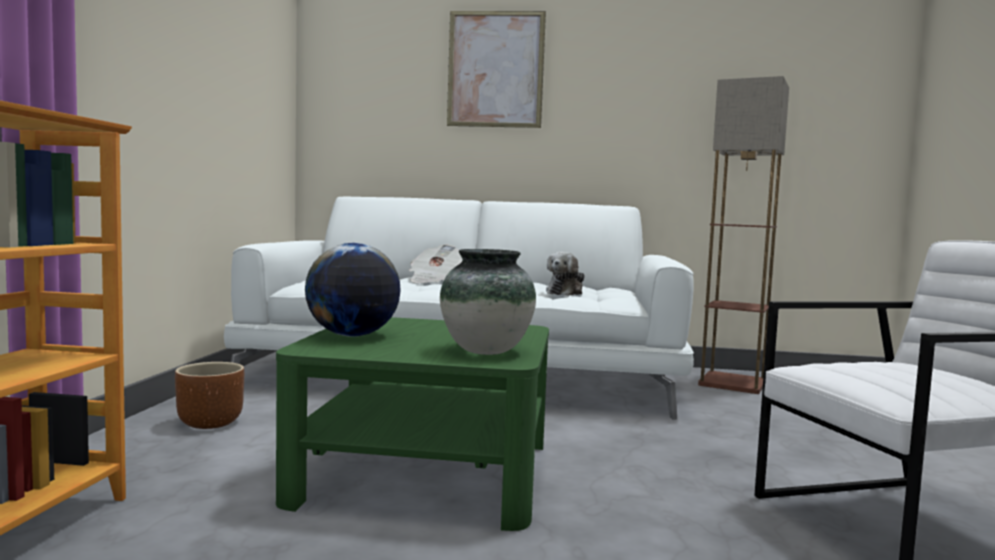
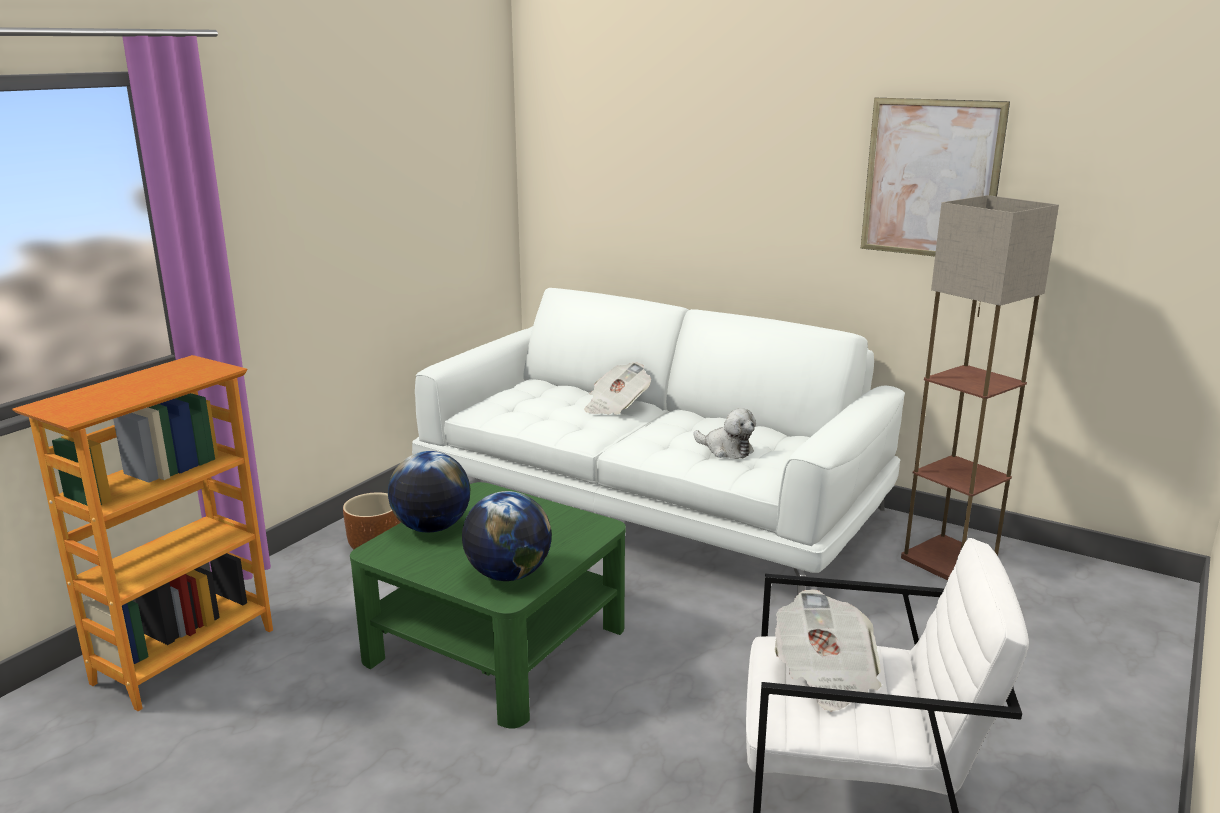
camera: 25 degrees right, 15 degrees up
vase [440,249,536,355] -> globe [462,491,552,581]
picture [447,11,546,128] -> picture moved to [861,98,1010,256]
plush toy [546,252,585,296] -> plush toy turned 105 degrees counterclockwise [693,408,756,459]
none -> newspaper [774,589,882,712]

